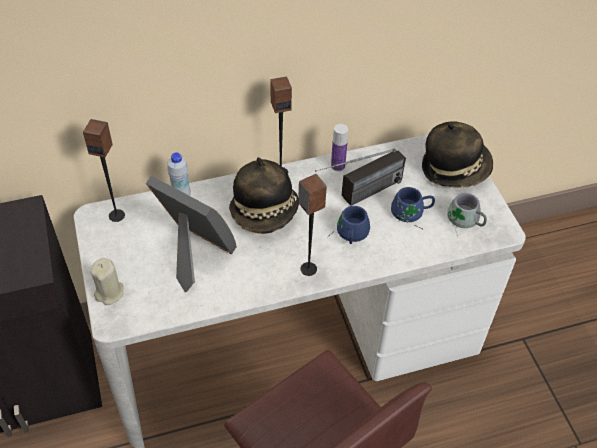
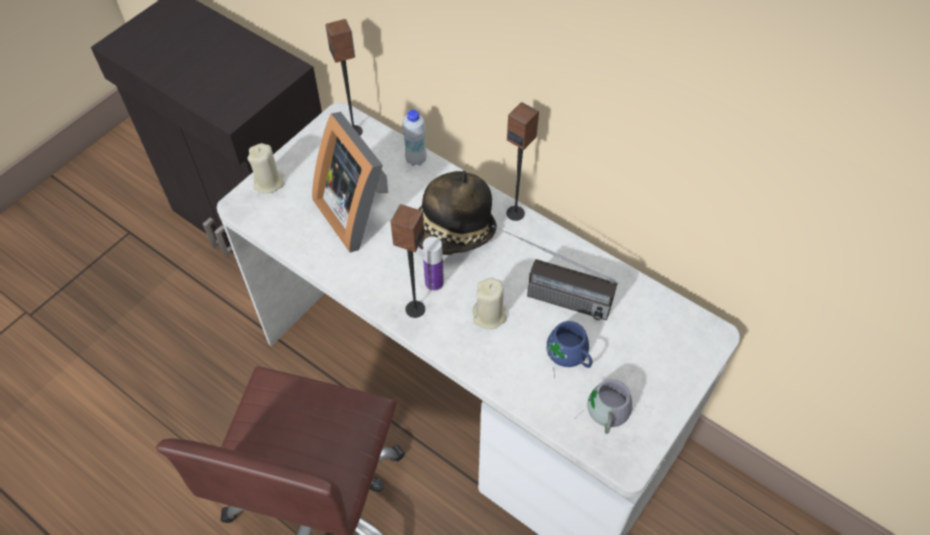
camera: 55 degrees right, 5 degrees up
picture frame [146,175,237,293] -> picture frame turned 150 degrees clockwise [312,112,388,253]
blue mug [327,206,370,244] -> beige candle [473,278,507,329]
bottle [331,124,348,171] -> bottle moved to [423,236,444,291]
hat [422,122,493,188] -> none

